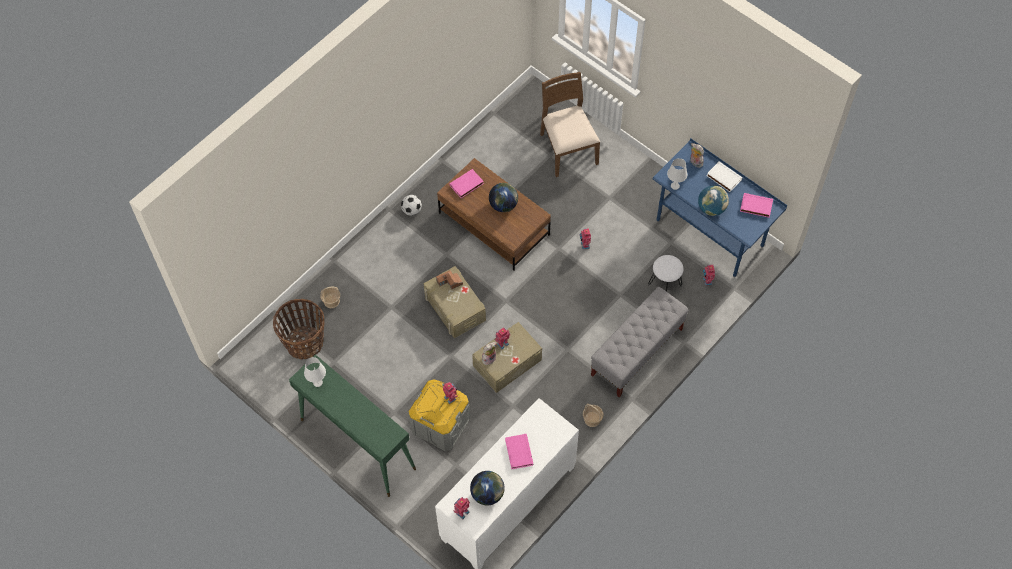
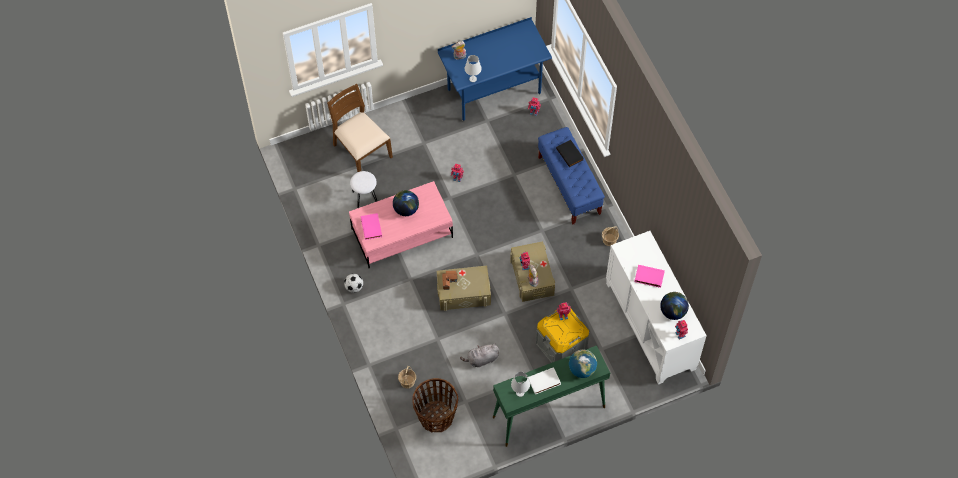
camera: 65 degrees left, 0 degrees up
brown coffee table [437,158,551,271] -> pink coffee table [349,181,453,268]
brown chair [540,72,600,177] -> brown chair turned 45 degrees clockwise [327,84,393,172]
grey bench [591,287,689,398] -> blue bench [538,127,605,225]
white stool [648,255,684,292] -> white stool moved to [350,171,377,208]
globe [698,185,729,216] -> globe moved to [569,350,597,378]
white book [707,162,742,192] -> white book moved to [528,367,561,395]
pink book [740,193,773,218] -> none
none -> grey plush toy [460,343,499,367]
none -> black book [556,140,584,167]

